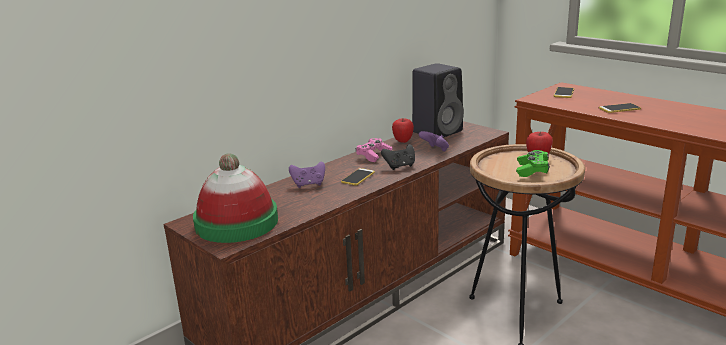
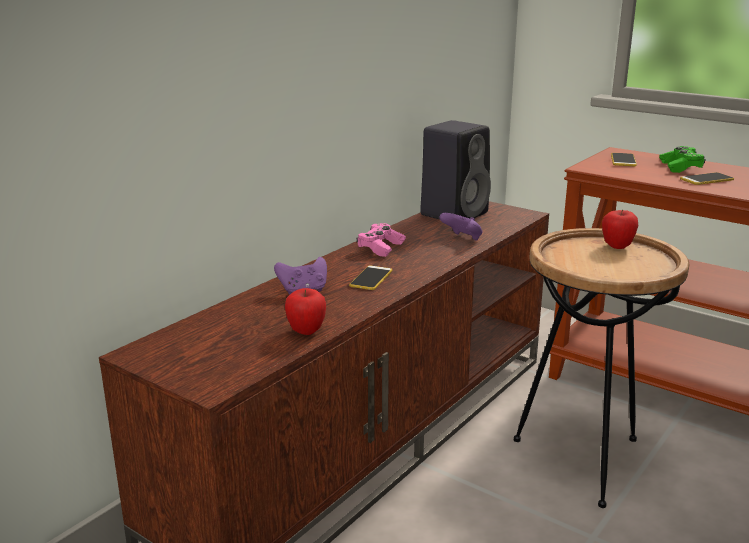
camera: 10 degrees left, 0 degrees up
hat [193,153,278,243] -> none
black game controller [381,144,415,170] -> none
apple [392,118,414,143] -> apple moved to [285,288,326,335]
green game controller [516,150,550,177] -> green game controller moved to [659,146,706,173]

